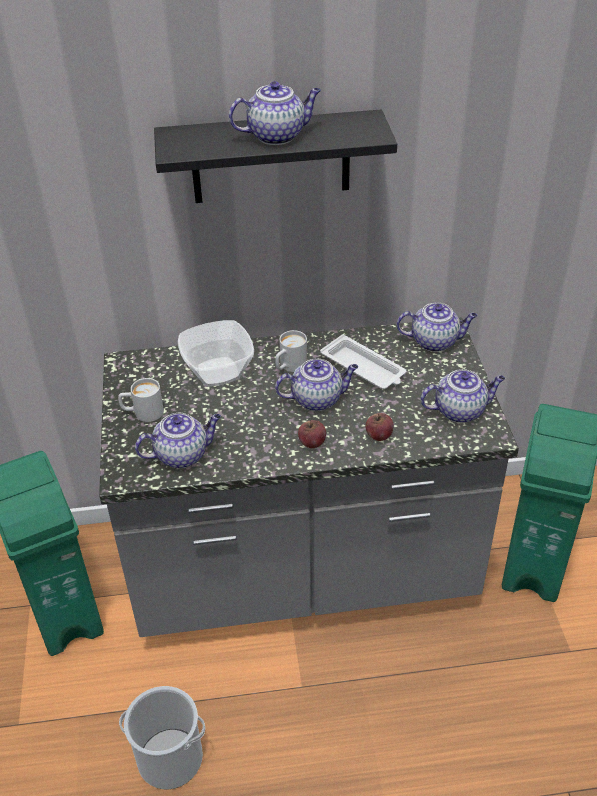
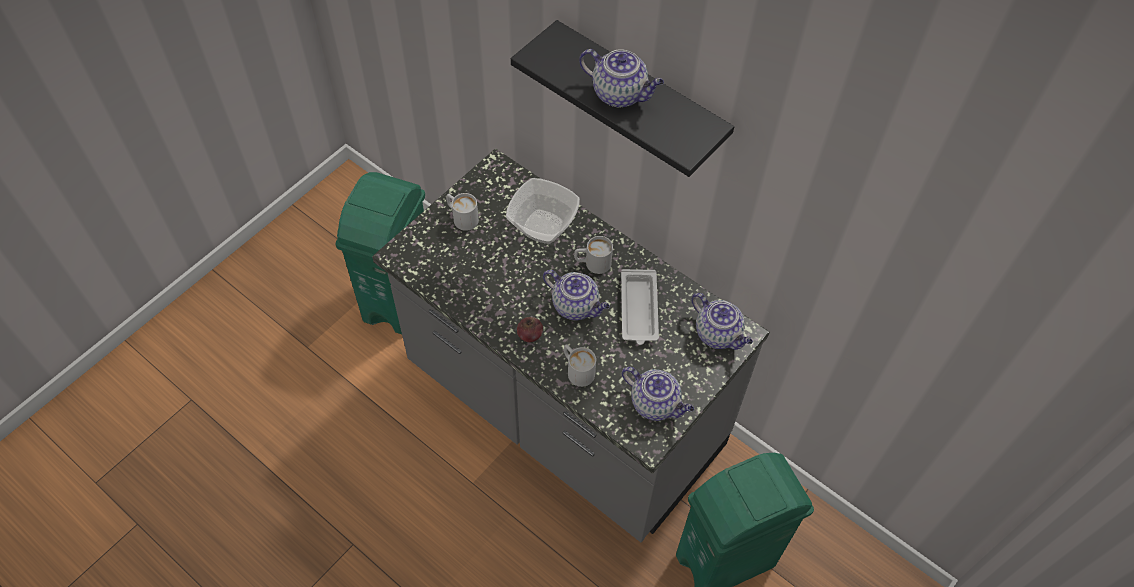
camera: 45 degrees right, 15 degrees up
bucket [119,686,205,789] -> none
teapot [135,413,221,468] -> none
apple [365,413,394,441] -> white mug [564,345,596,387]

